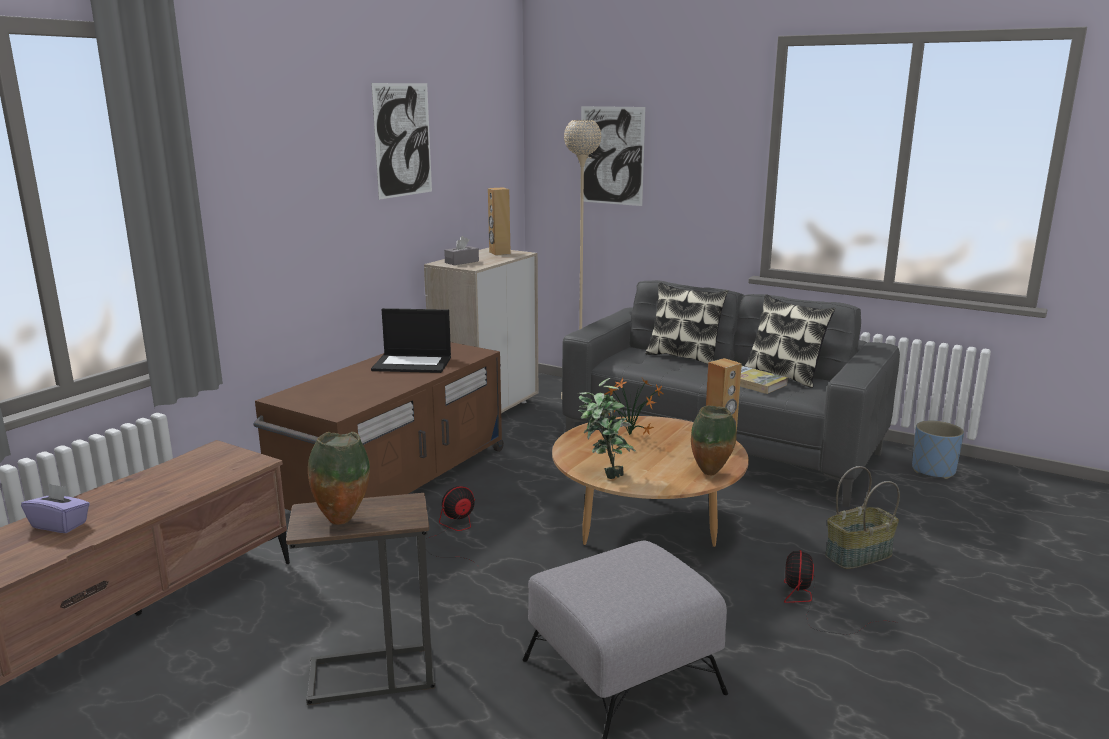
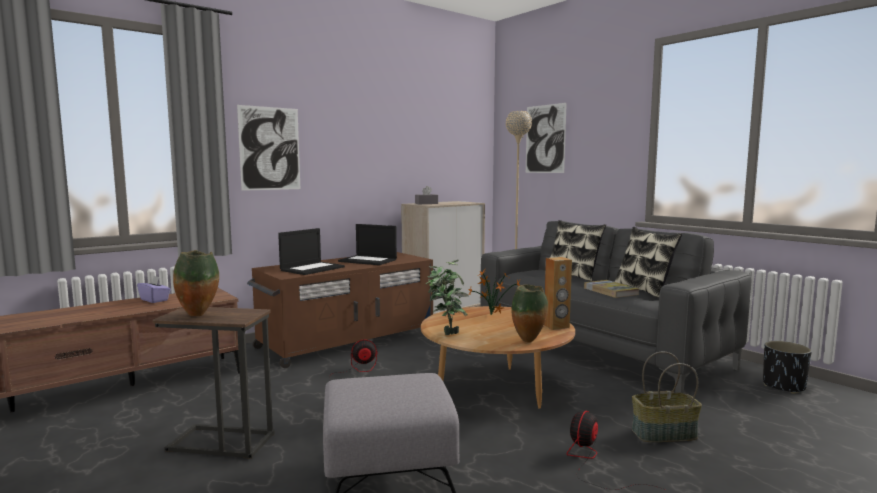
camera: 20 degrees right, 10 degrees down
purple tissue box [21,483,90,533] -> purple tissue box moved to [137,276,171,303]
picture [371,83,432,200] -> picture moved to [237,105,300,191]
brown speaker [488,187,511,255] -> none
blue planter [912,420,964,479] -> black planter [763,341,812,394]
none -> laptop [278,228,345,275]

